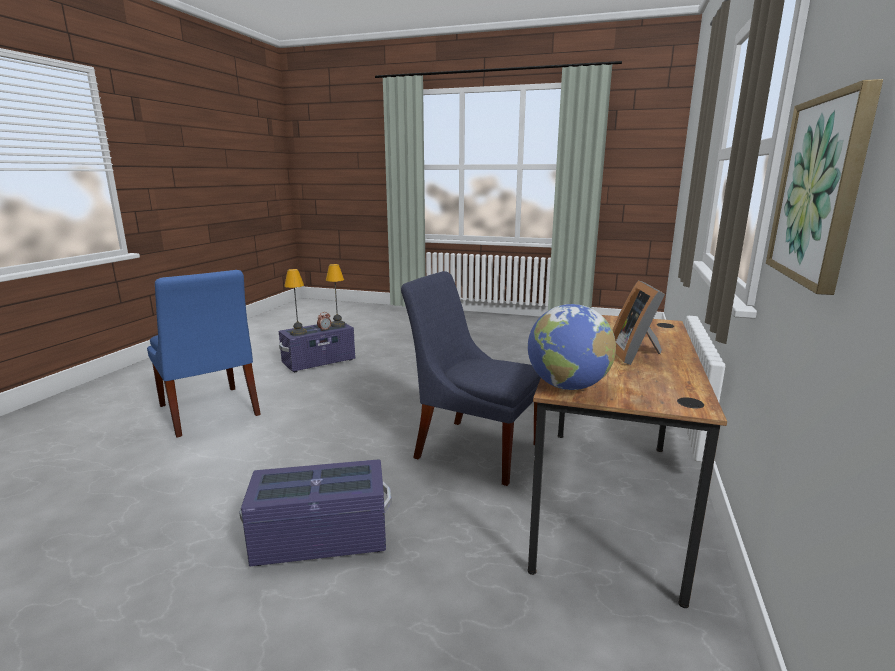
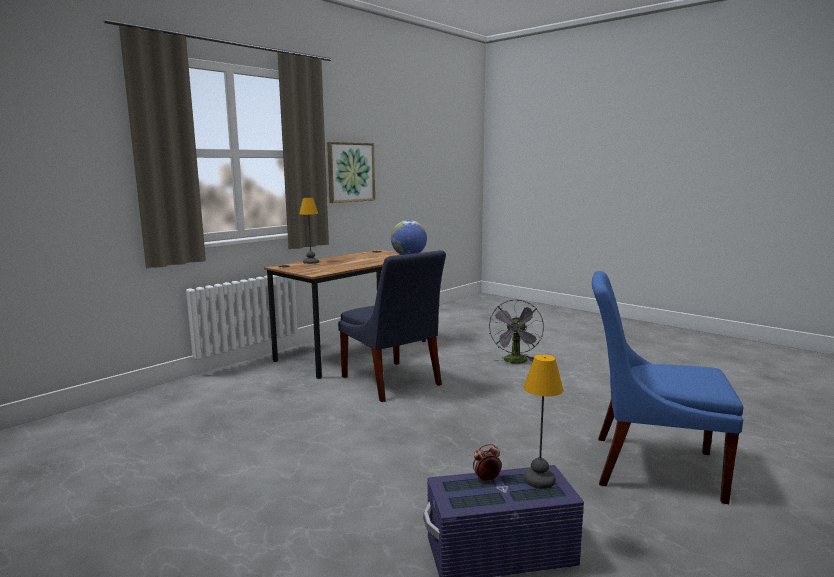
camera: 155 degrees left, 5 degrees down
blue chair [147,270,261,437] -> blue chair turned 60 degrees counterclockwise [592,271,744,504]
purple storage box [239,459,392,566] -> grey fan [489,299,544,363]
table lamp [326,264,346,327] -> table lamp moved to [299,198,319,264]
picture frame [613,280,665,365] -> none

